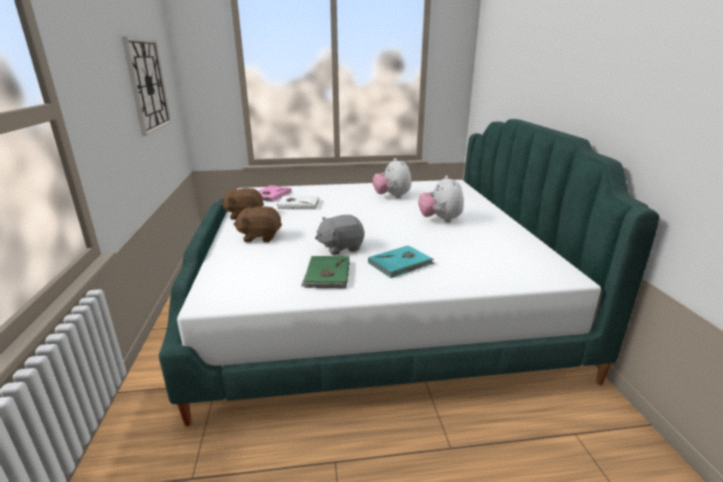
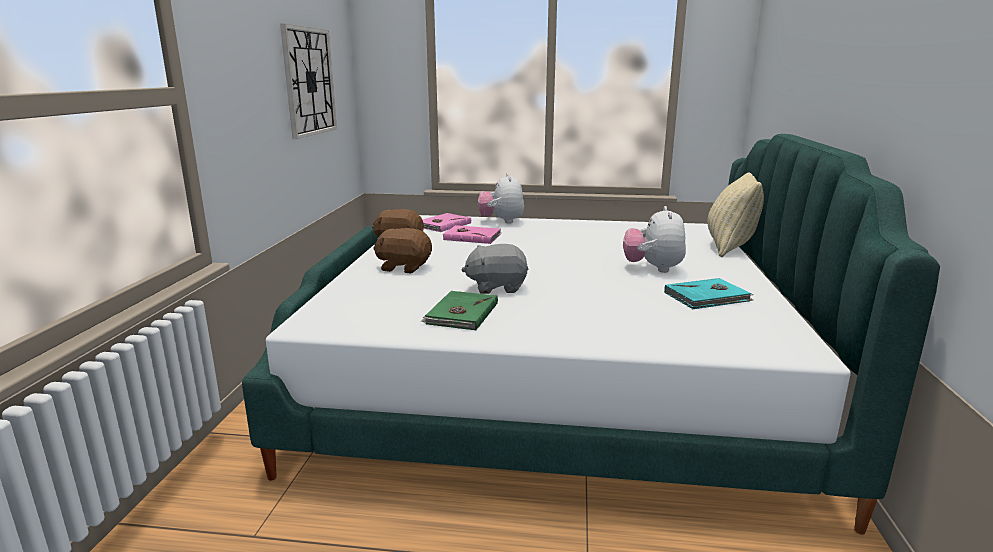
camera: 15 degrees right, 5 degrees down
white book [277,196,319,209] -> pink book [443,225,501,244]
turquoise book [368,245,435,278] -> turquoise book moved to [664,278,754,309]
plush toy [373,158,411,198] -> plush toy moved to [478,173,524,224]
none -> beige pillow [707,173,764,257]

